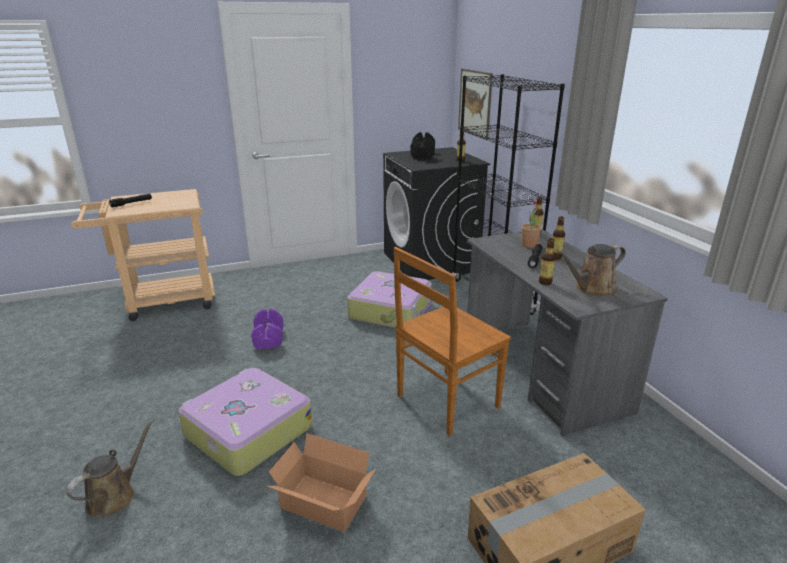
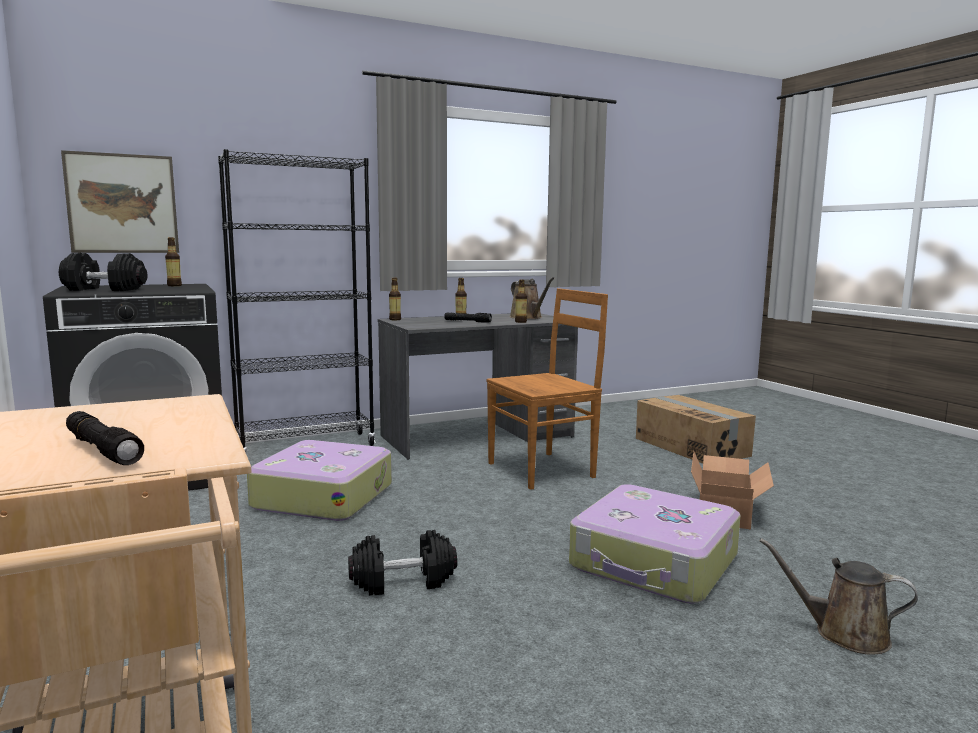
camera: 95 degrees left, 15 degrees down
purple dumbbell [251,308,284,349] -> black dumbbell [348,530,457,595]
brown chair [394,247,511,436] -> brown chair turned 75 degrees counterclockwise [486,288,608,490]
potted plant [521,199,541,248] -> none

